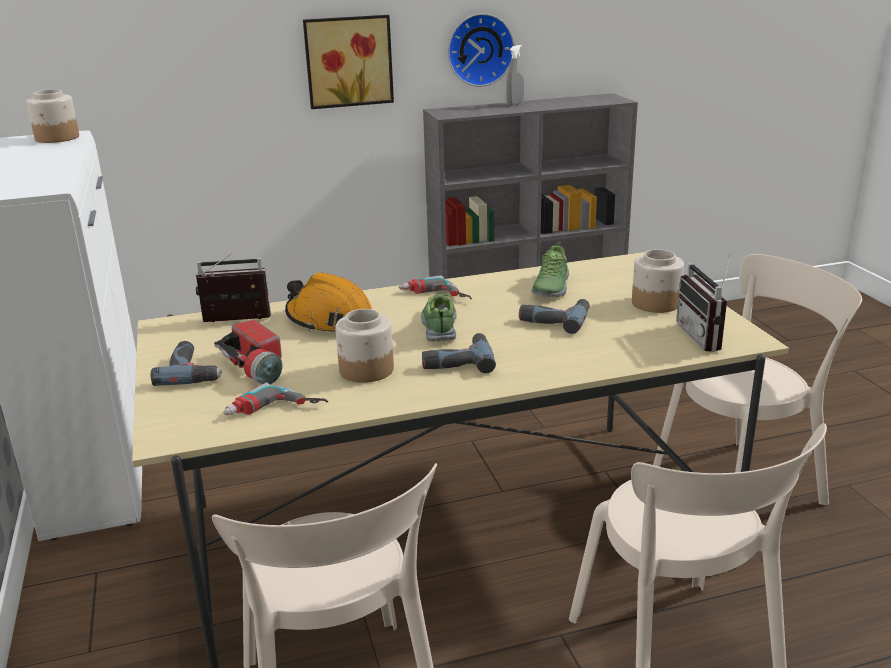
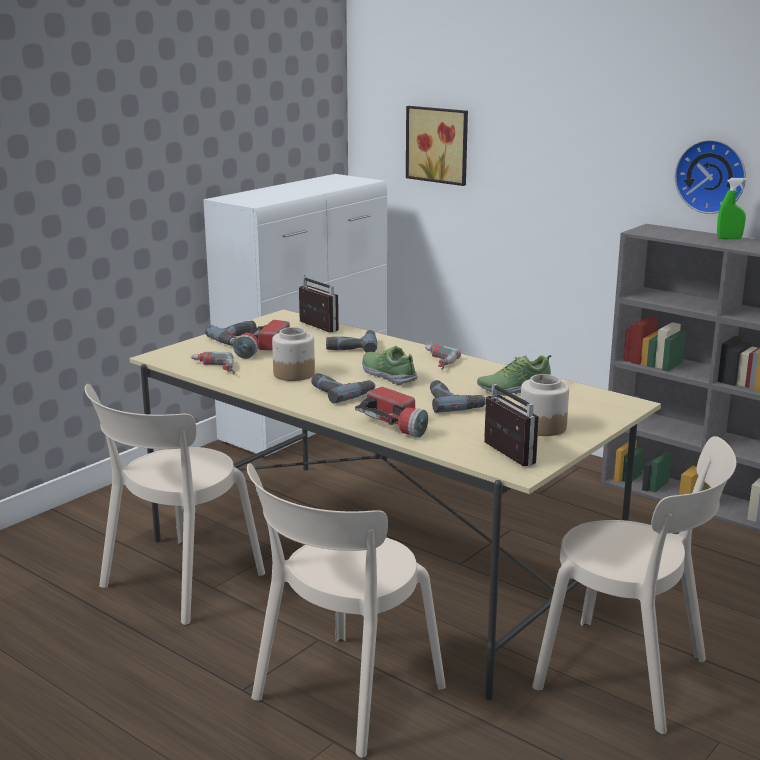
camera: 55 degrees right, 5 degrees down
jar [26,89,79,143] -> none
orange hard hat [285,273,372,332] -> power drill [326,330,377,353]
picture [303,15,394,109] -> picture moved to [406,106,468,186]
shoe [421,294,456,342] -> shoe turned 90 degrees counterclockwise [362,346,418,385]
grey spray bottle [506,45,524,106] -> green spray bottle [717,178,747,239]
radio [676,253,731,352] -> radio turned 105 degrees clockwise [484,384,539,466]
none -> flashlight [355,387,428,438]

